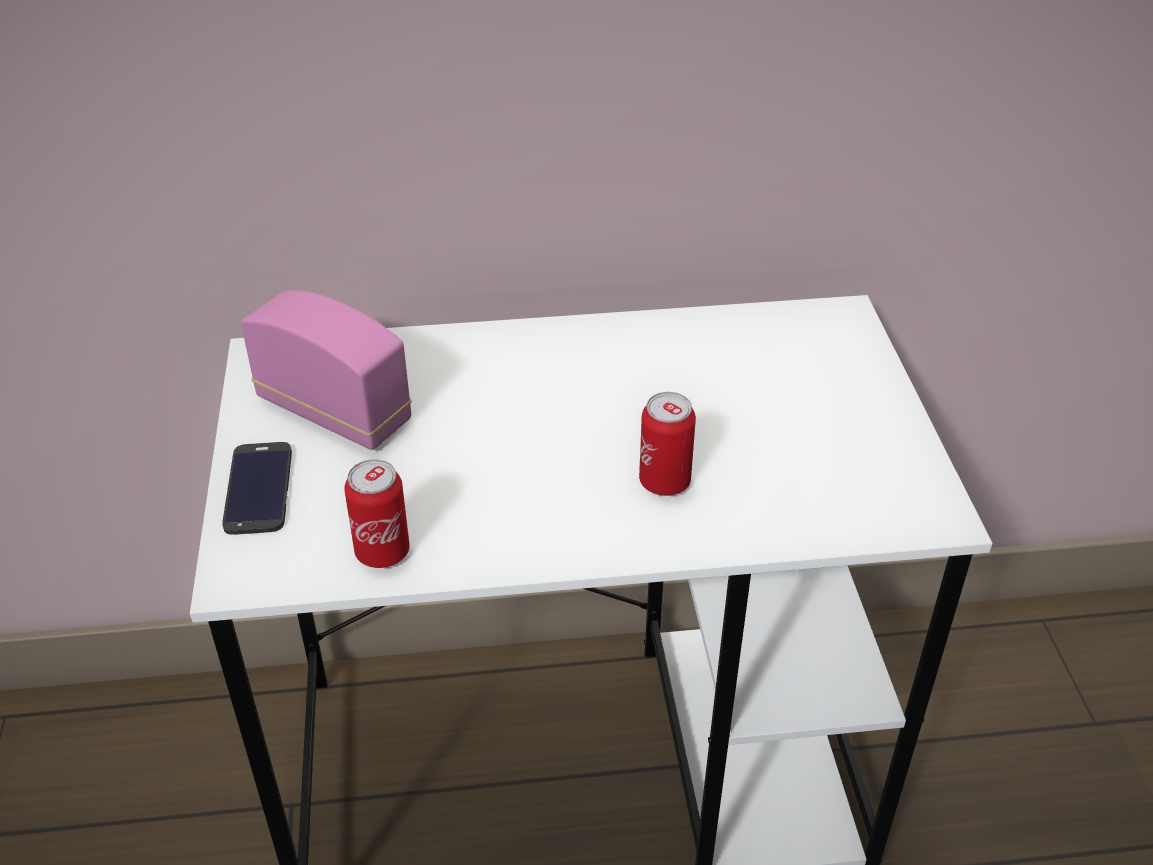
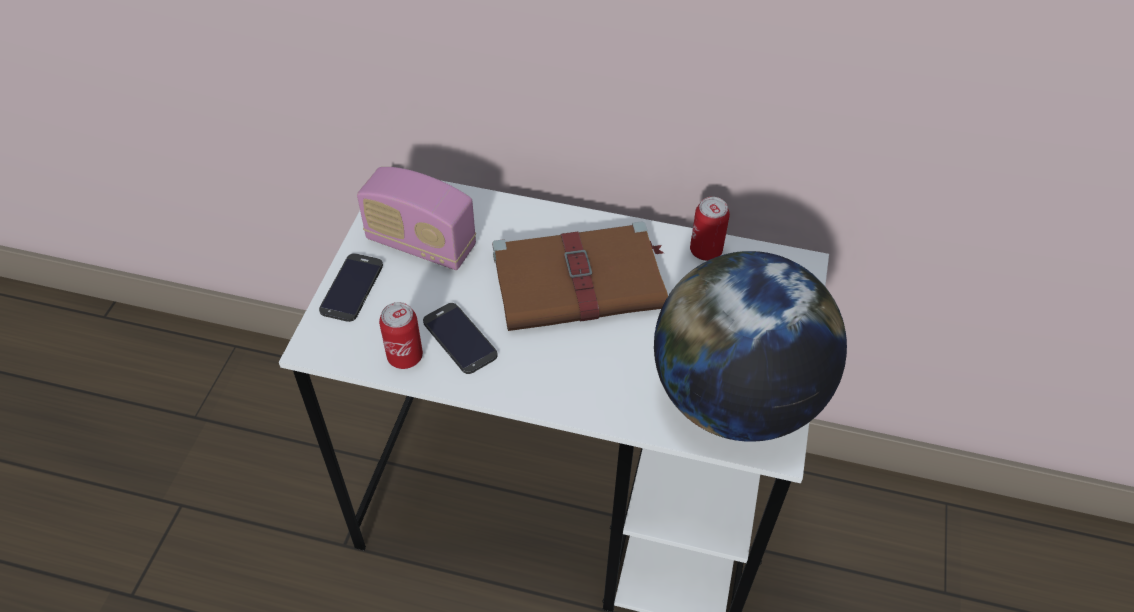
camera: 20 degrees right, 10 degrees up
radio [241,290,411,450] -> radio turned 150 degrees clockwise [357,167,476,270]
can [639,392,696,496] -> can moved to [690,197,730,261]
none -> phone [423,303,498,374]
none -> brown book [492,221,668,331]
none -> globe [654,251,847,441]

